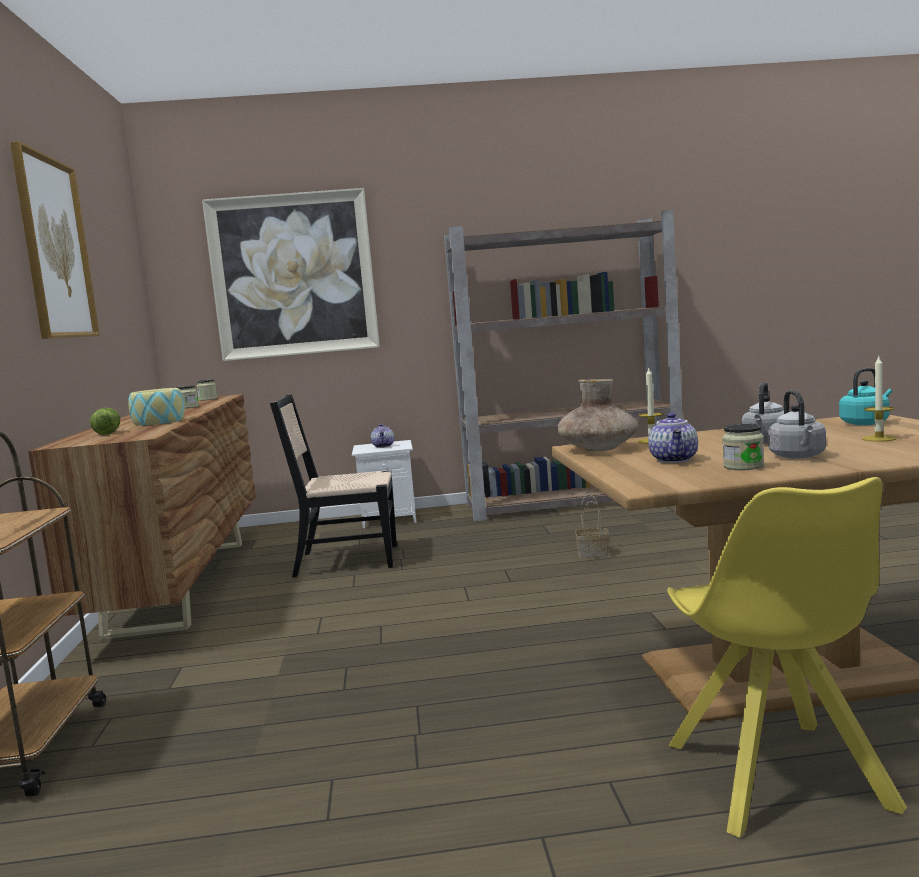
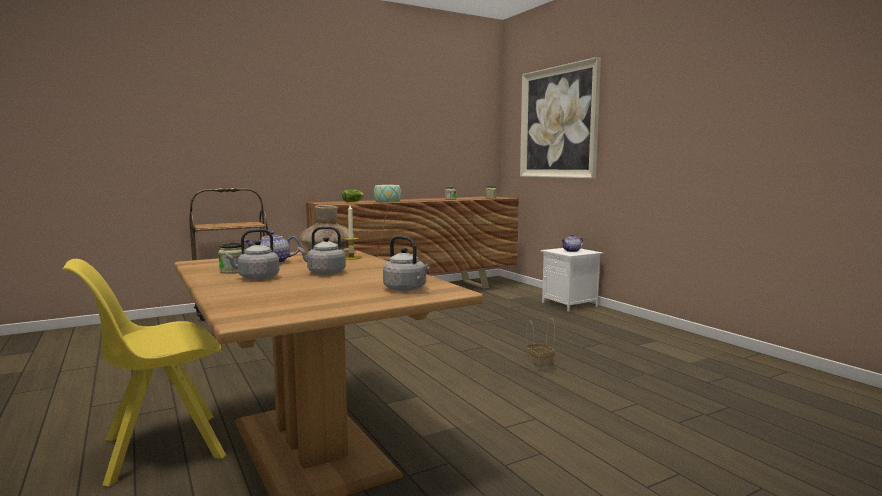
camera: 65 degrees right, 0 degrees up
picture [10,141,100,339] -> none
chair [270,394,397,577] -> none
brown bookcase [444,210,682,522] -> none
turquoise kettle [839,368,892,425] -> grey kettle [383,236,430,291]
candle [862,355,897,441] -> none

